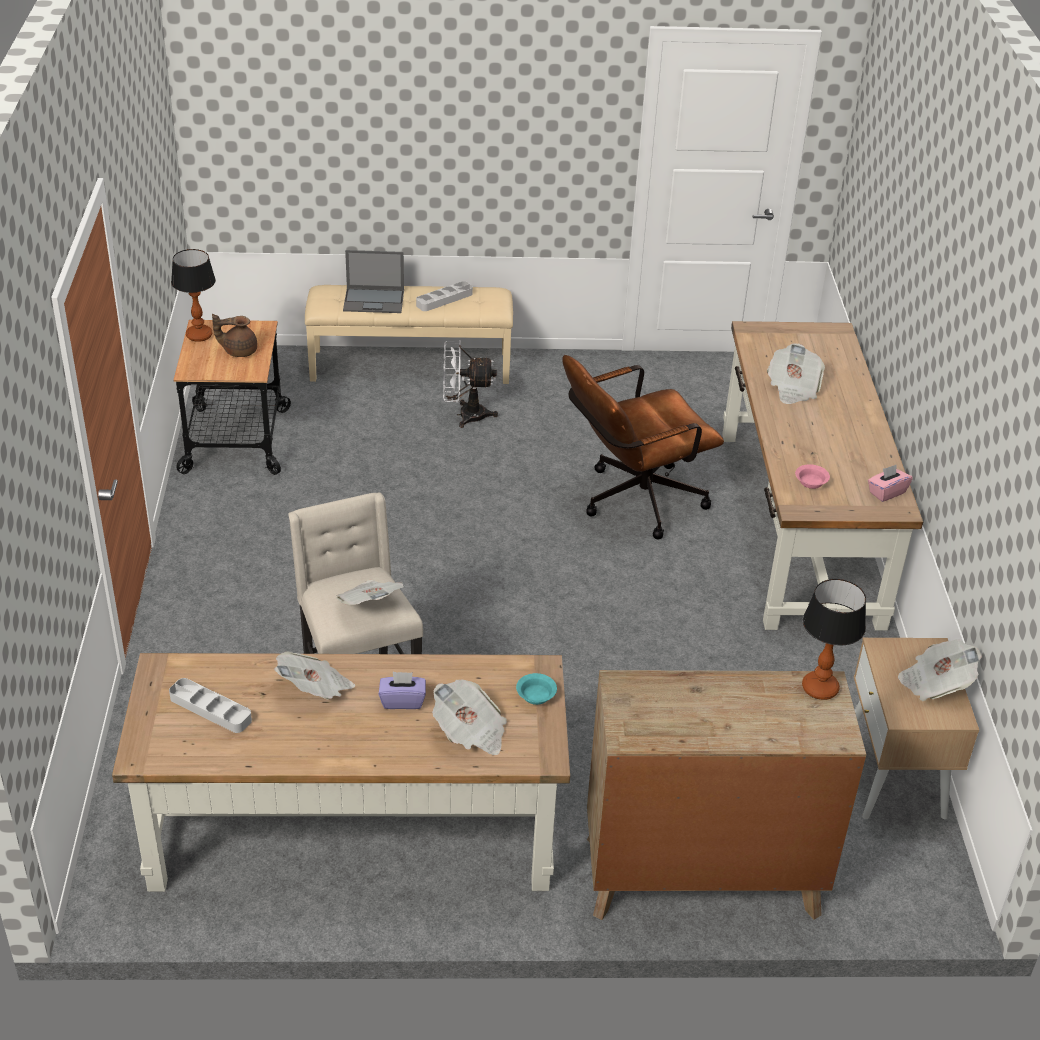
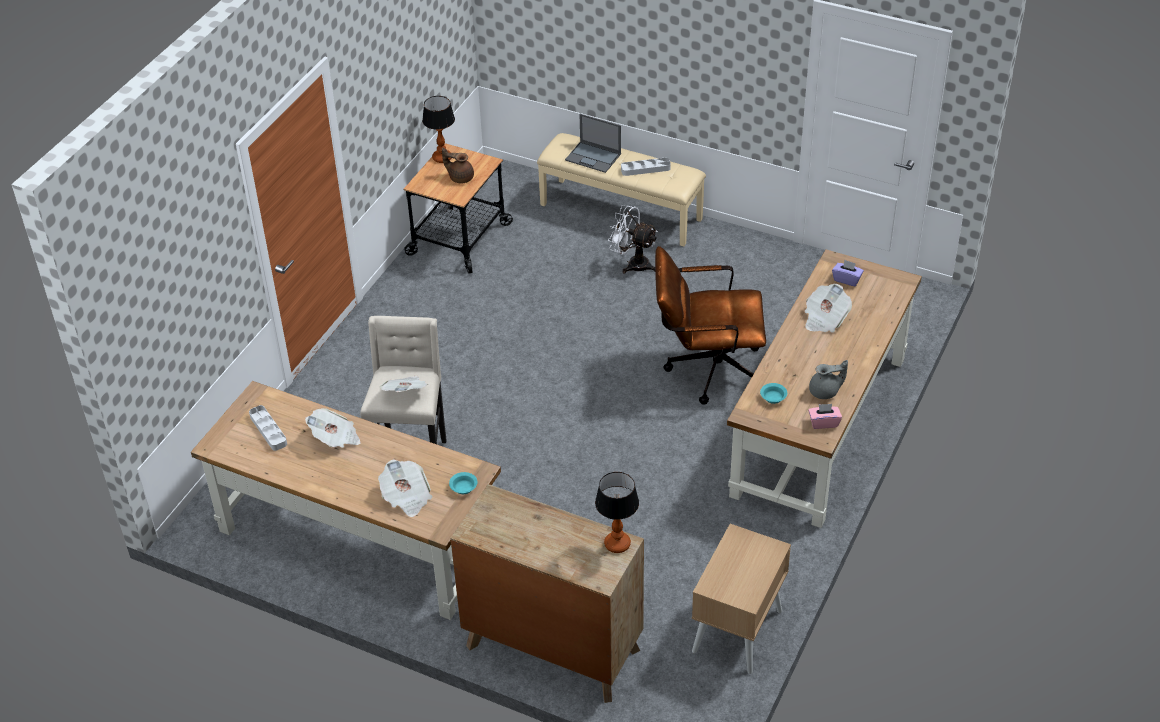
camera: 30 degrees right, 5 degrees up
purple tissue box [379,672,426,709] -> purple tissue box moved to [832,260,864,286]
pink bowl [795,464,830,489] -> turquoise bowl [760,383,787,404]
newspaper [898,639,982,701] -> none
none -> grey teapot [809,360,848,399]

